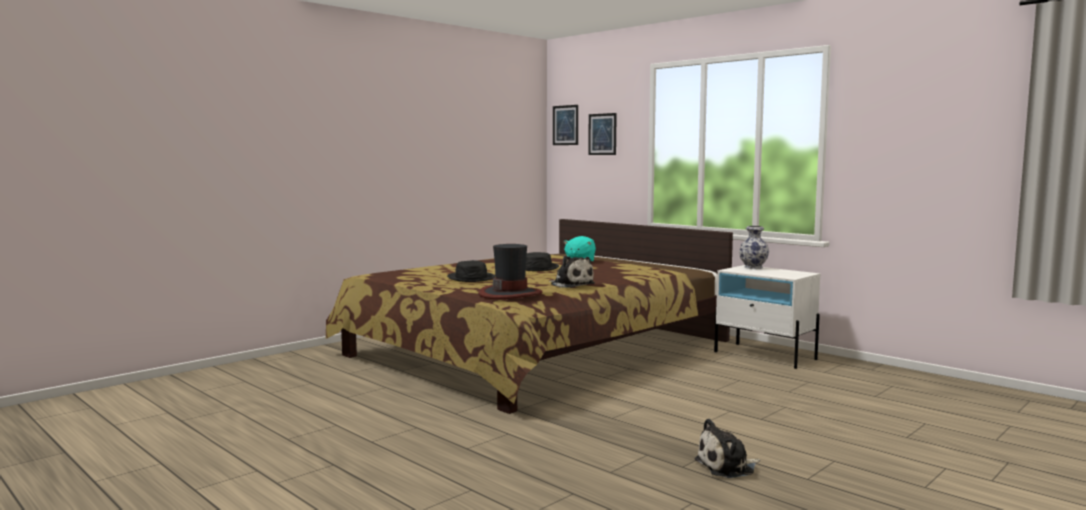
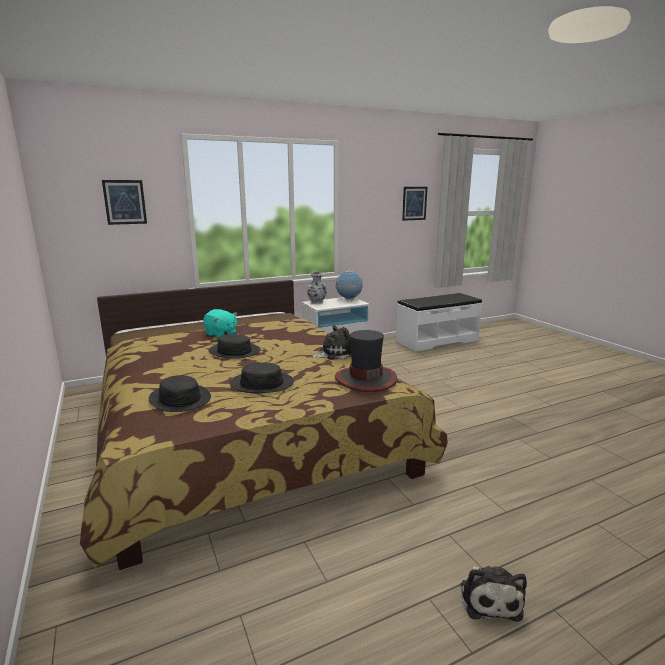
camera: 70 degrees left, 10 degrees up
picture [553,105,578,145] -> picture moved to [402,187,427,221]
plush toy [694,419,760,478] -> plush toy moved to [460,565,527,622]
none -> black hat [149,375,211,412]
none -> globe [336,270,363,300]
none -> white bench [396,293,482,352]

